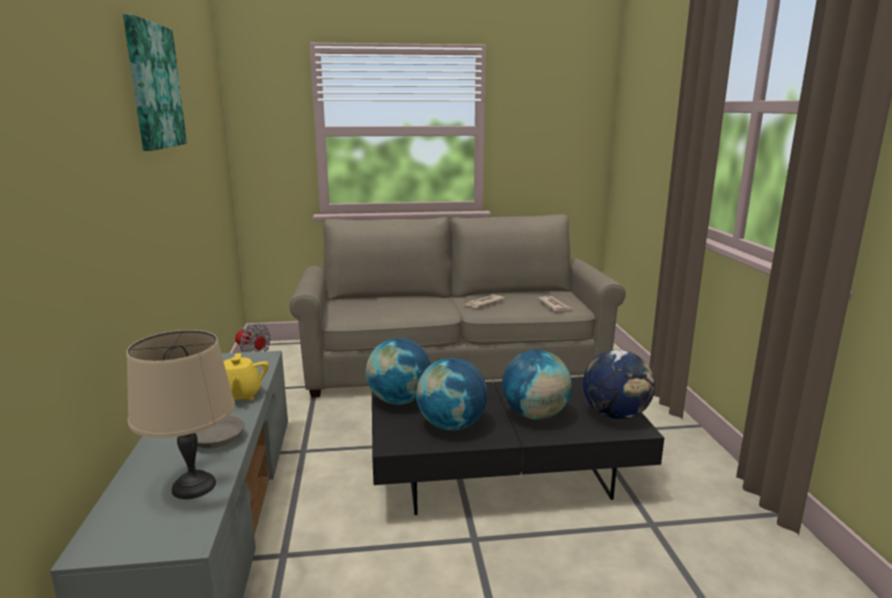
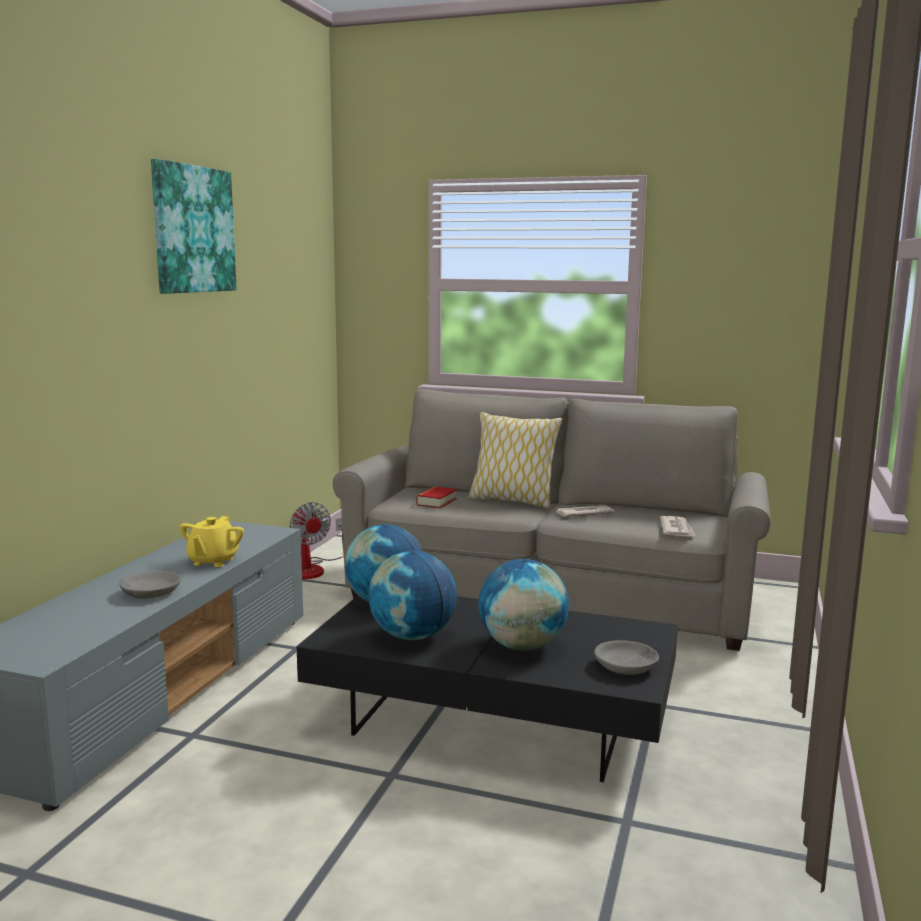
camera: 25 degrees right, 5 degrees down
beige table lamp [127,330,235,499] -> none
globe [583,350,655,420] -> grey bowl [594,640,659,675]
none -> book [416,487,457,508]
none -> pillow [468,412,562,508]

